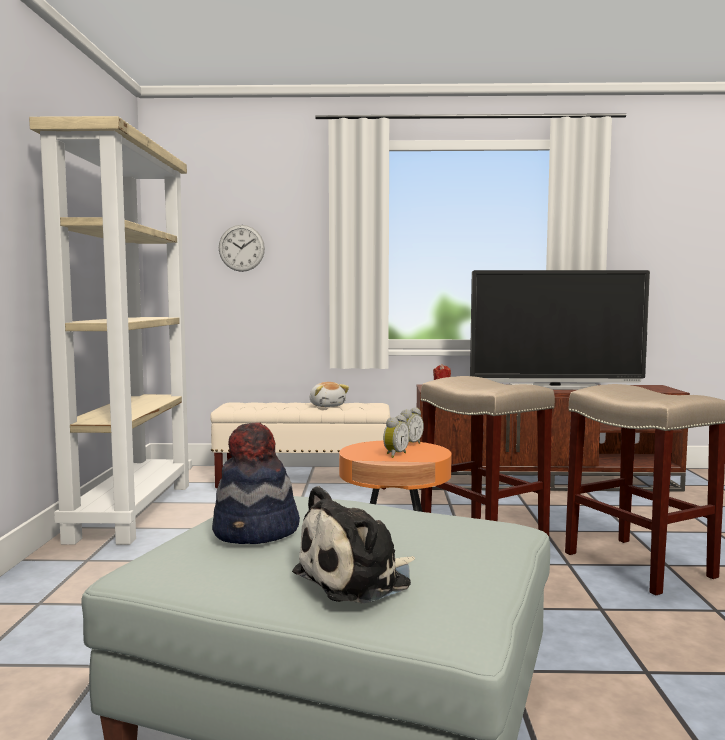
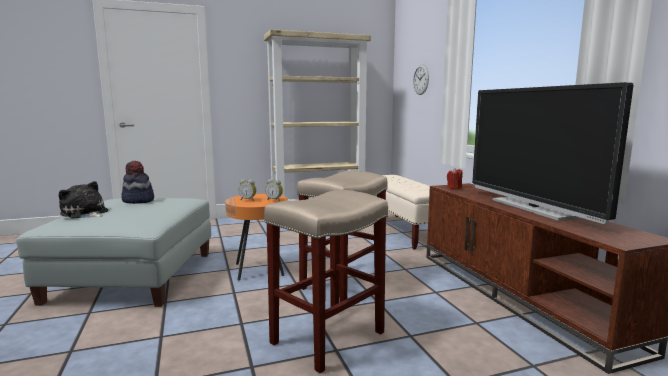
camera: 70 degrees right, 5 degrees up
plush toy [310,382,349,407] -> none

